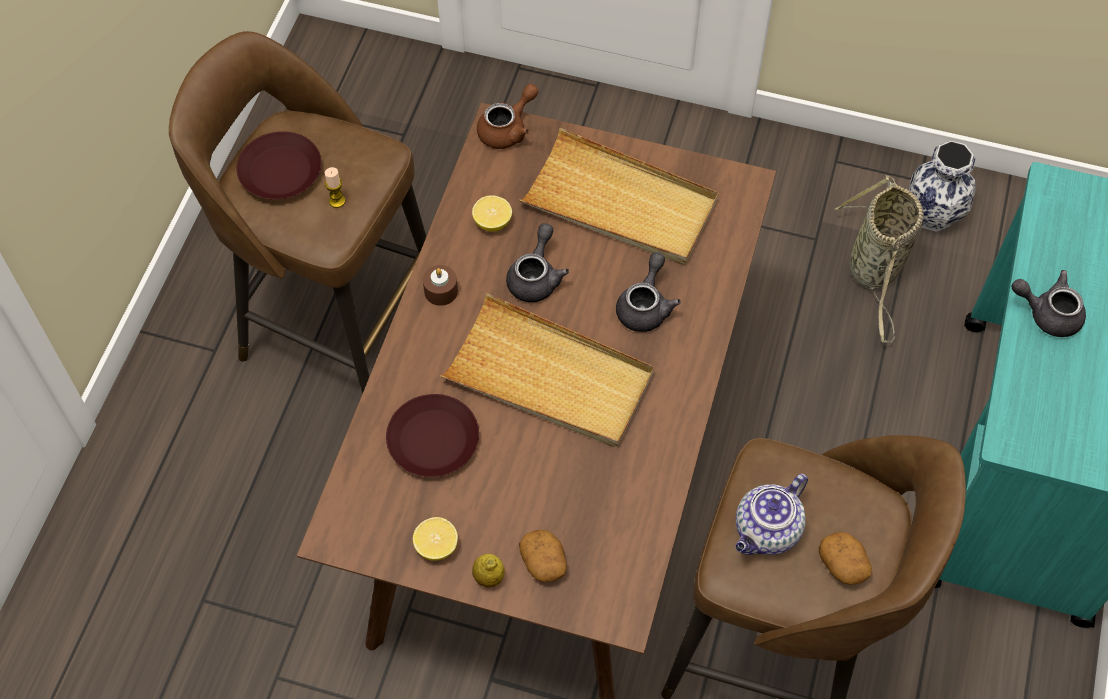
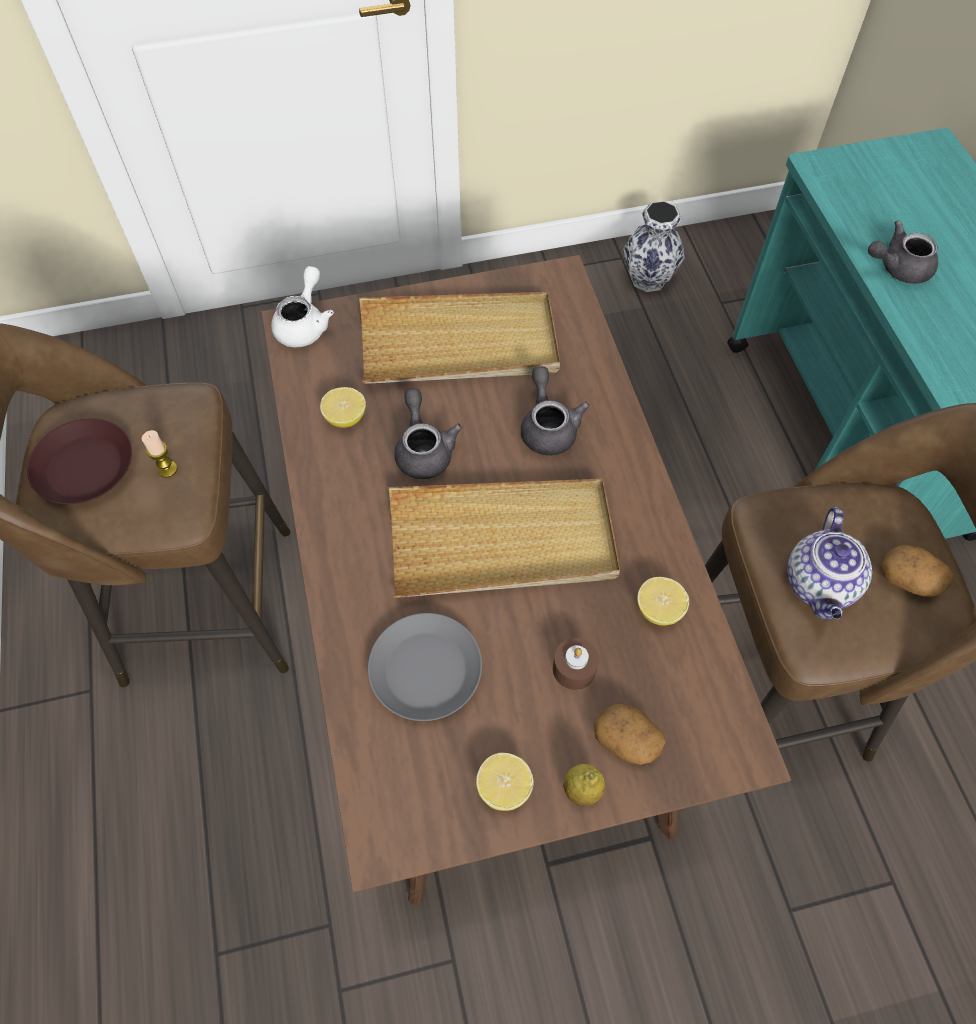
camera: 30 degrees left, 0 degrees up
brown plate [386,394,479,477] -> grey plate [368,613,482,721]
brown candle [423,265,458,306] -> brown candle moved to [553,638,599,690]
brown teapot [477,84,539,149] -> white teapot [271,266,334,347]
basket [834,175,924,343] -> none
none -> lemon [637,577,689,625]

